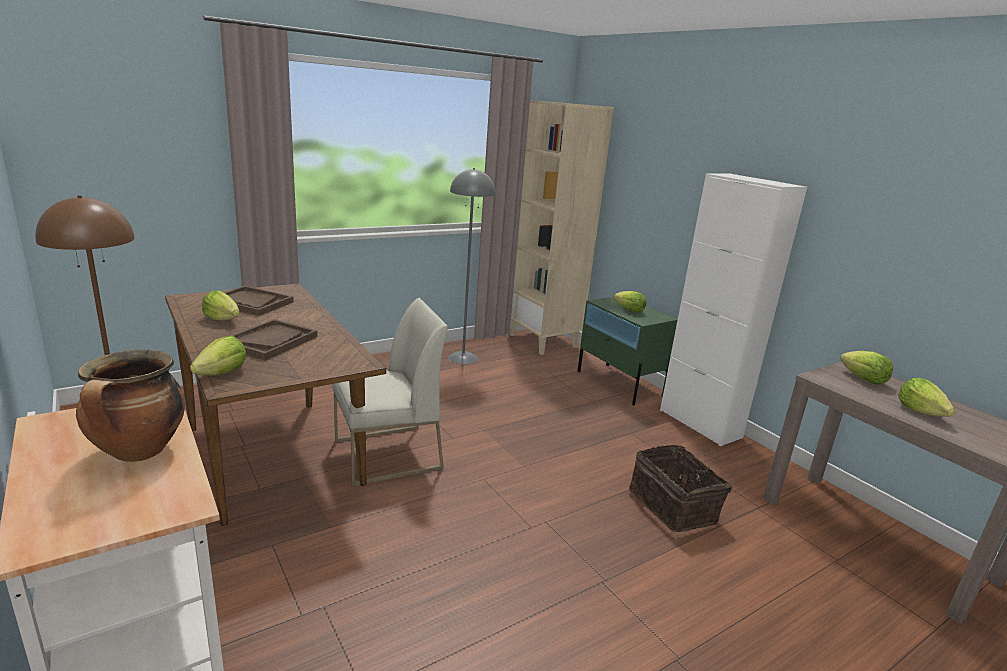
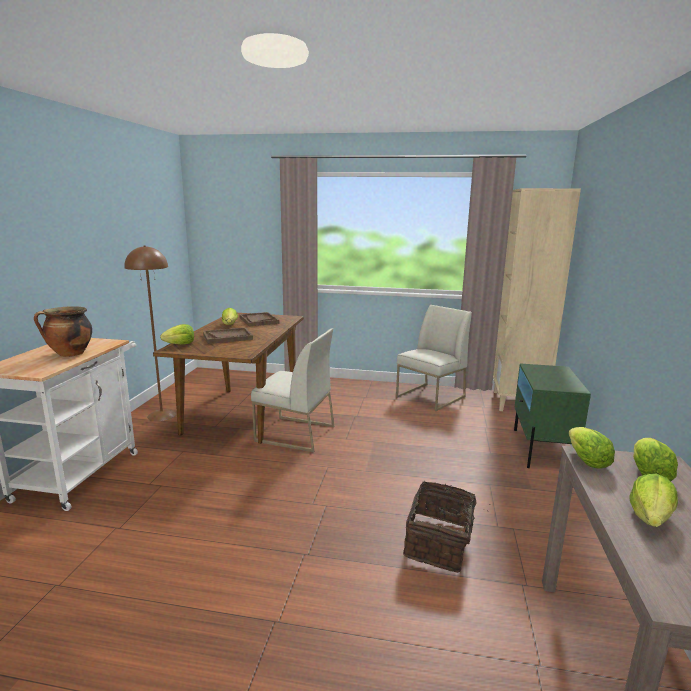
camera: 45 degrees right, 5 degrees down
grey floor lamp [448,168,495,364] -> white chair [396,305,472,411]
lettuce [614,291,646,312] -> lettuce moved to [568,427,615,469]
white cabinet [660,174,807,446] -> none

